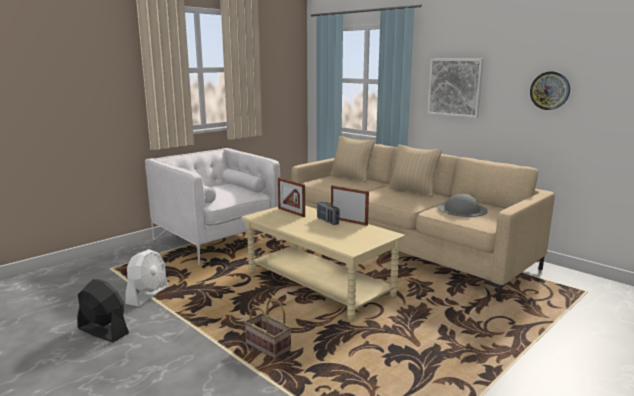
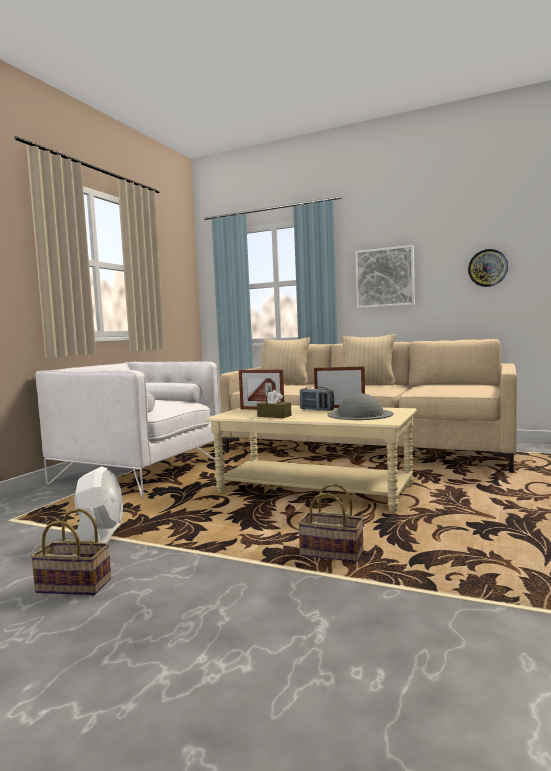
camera: 20 degrees left, 10 degrees down
black fan [77,279,129,342] -> basket [30,508,111,595]
grey hat [438,194,488,217] -> grey hat moved to [328,393,393,420]
none -> brown tissue box [257,390,291,418]

